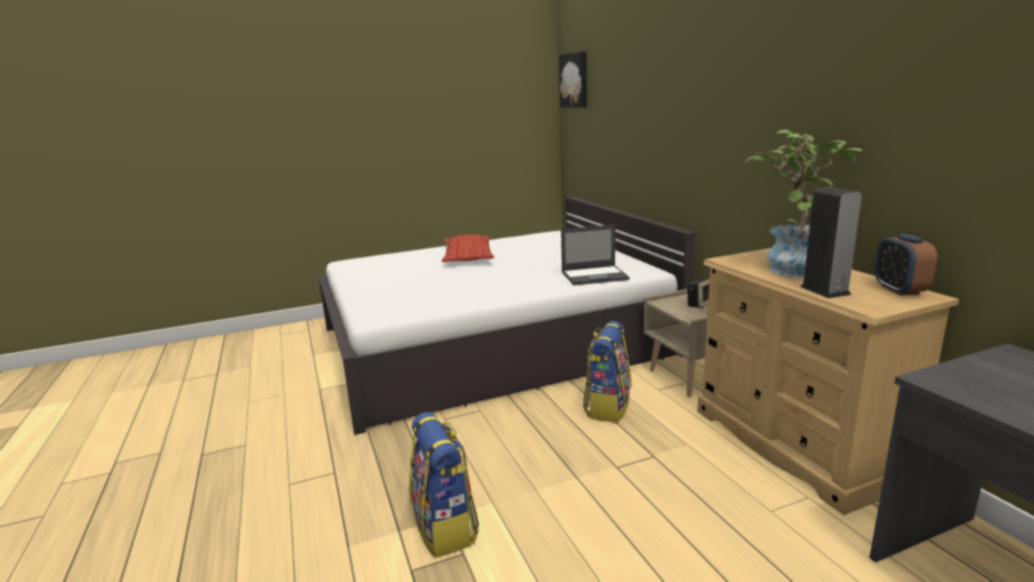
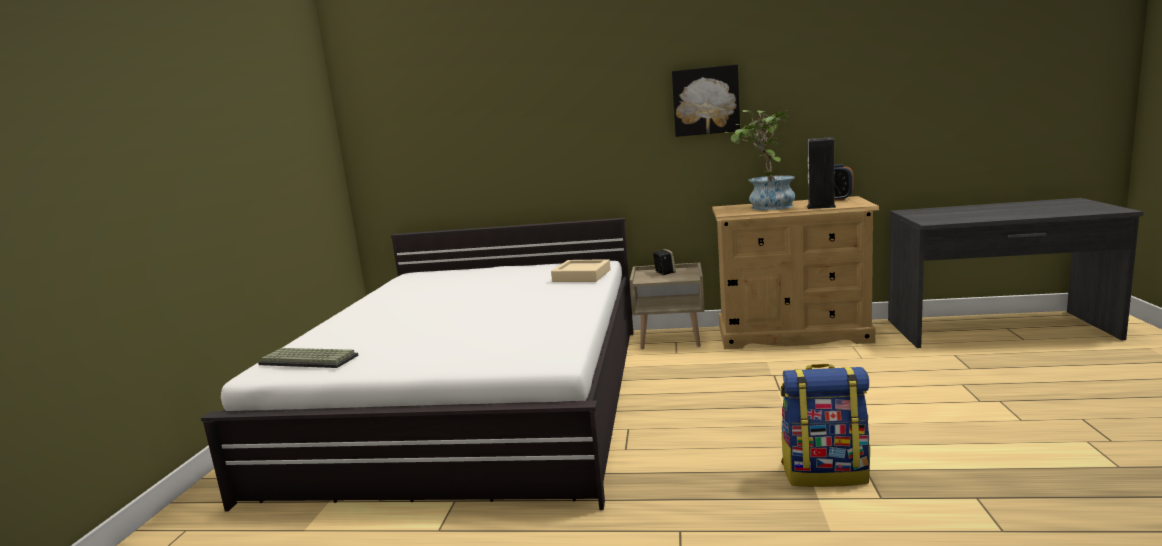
camera: 60 degrees left, 5 degrees down
pillow [442,234,494,262] -> none
picture [559,51,587,108] -> picture moved to [672,64,740,137]
laptop [561,225,630,285] -> beige tray [551,259,611,282]
backpack [583,321,631,423] -> none
none -> keyboard [258,348,358,368]

